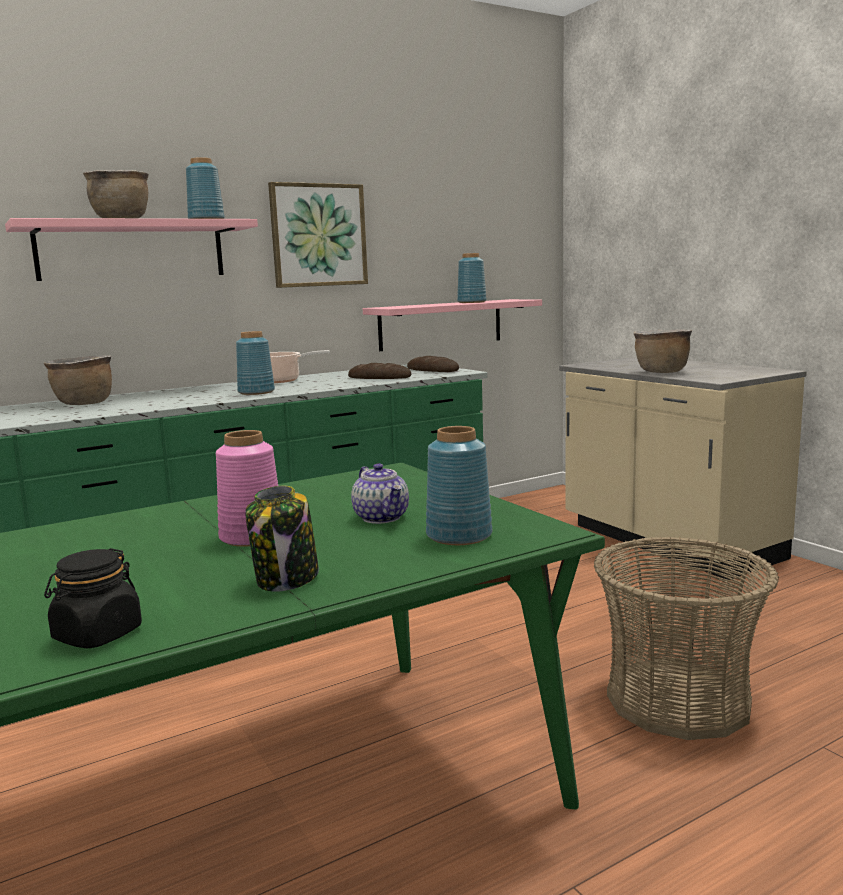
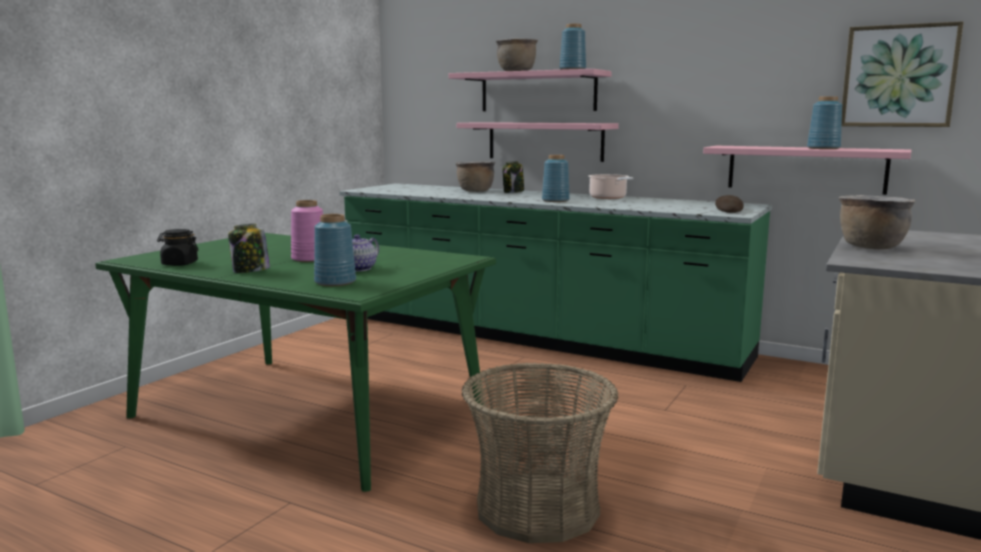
camera: 60 degrees right, 0 degrees up
picture [268,182,368,288] -> picture moved to [841,21,963,127]
bread [348,363,411,379] -> none
none -> pink shelf [457,122,619,162]
none -> jar [502,161,524,193]

